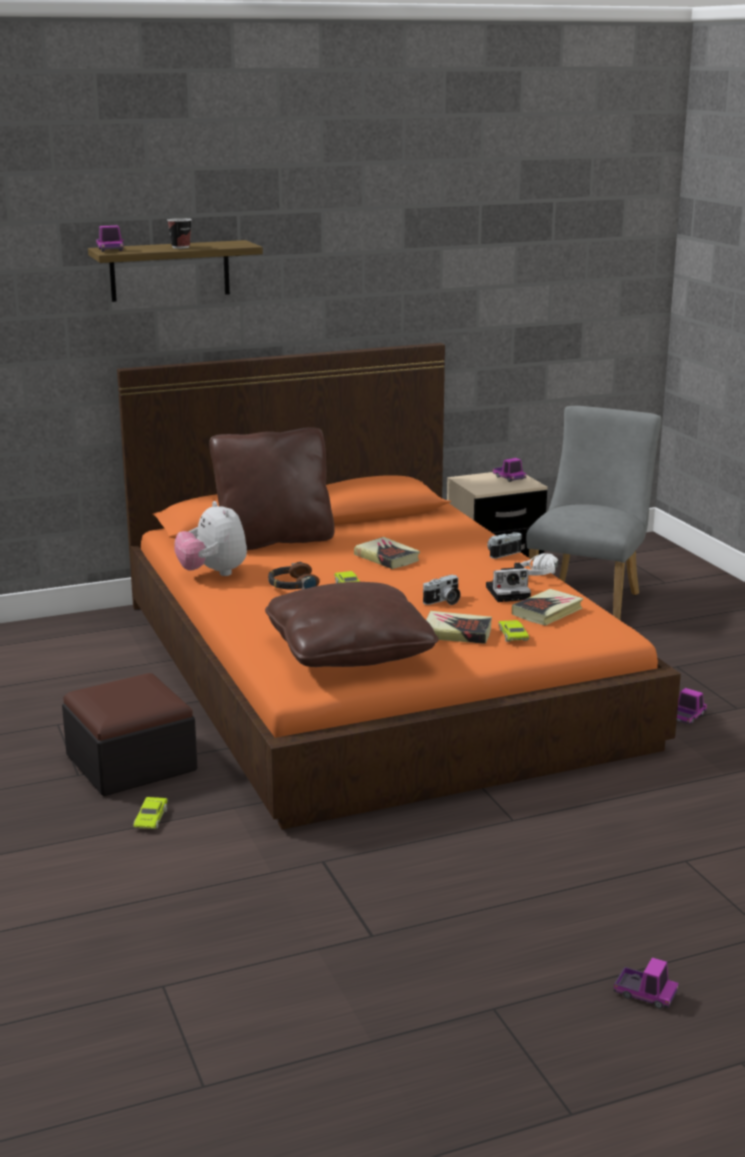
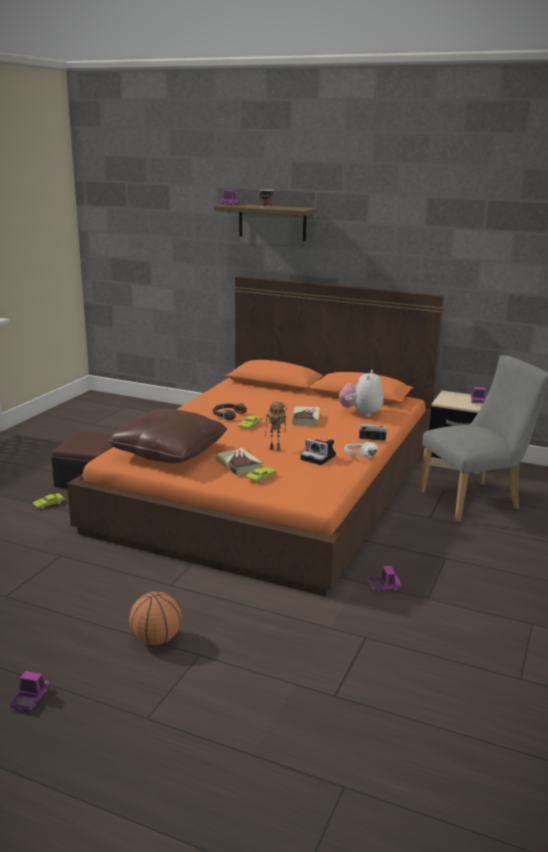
camera: 45 degrees right, 0 degrees up
plush toy [174,501,247,576] -> plush toy moved to [339,370,383,417]
brown pillow [209,427,335,550] -> none
camera [423,575,461,605] -> toy robot [265,402,287,451]
book [512,589,583,626] -> none
toy truck [614,957,679,1009] -> toy truck turned 150 degrees counterclockwise [10,671,50,711]
none -> basketball [129,592,182,645]

